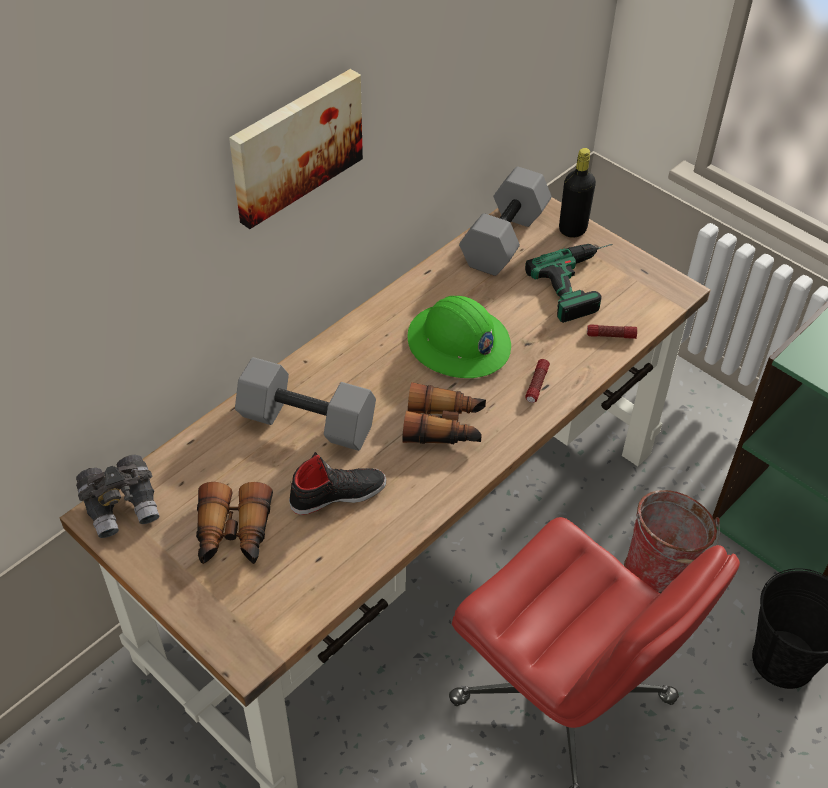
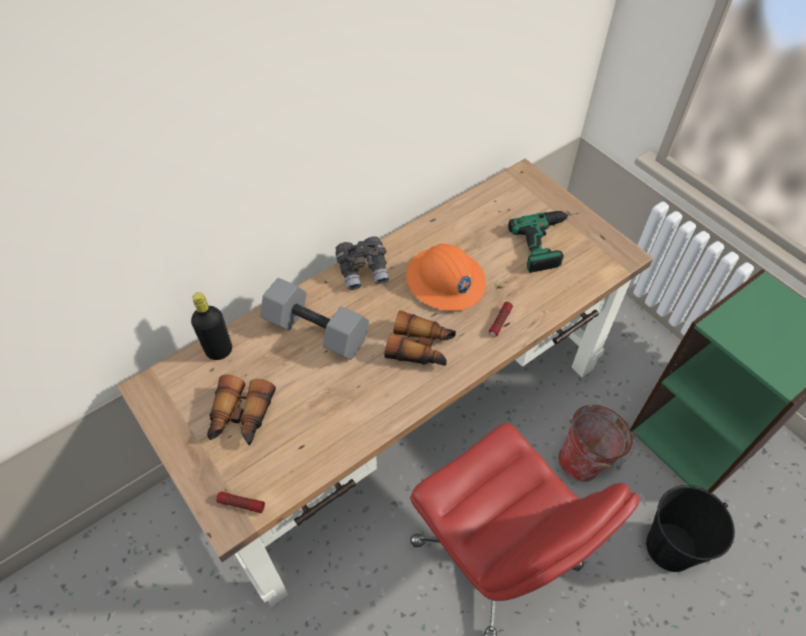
camera: 10 degrees right, 5 degrees up
grey binoculars [76,454,159,538] -> grey binoculars moved to [336,236,389,290]
picture [229,69,363,229] -> none
black shoe [289,452,386,515] -> none
green hard hat [408,296,511,378] -> orange hard hat [406,244,486,311]
grey dumbbell [459,166,552,276] -> none
black bottle [559,148,596,238] -> black bottle moved to [191,292,232,360]
flashlight [587,324,637,339] -> flashlight moved to [216,491,265,513]

